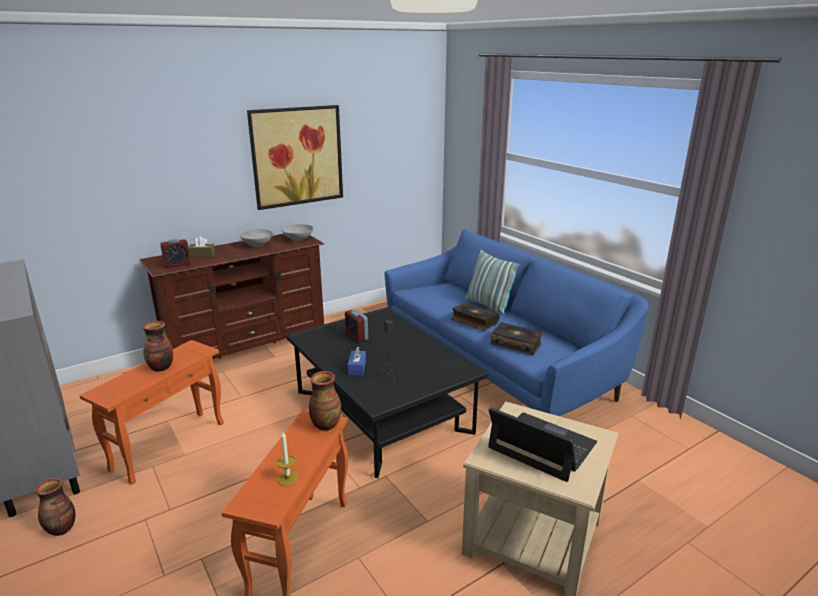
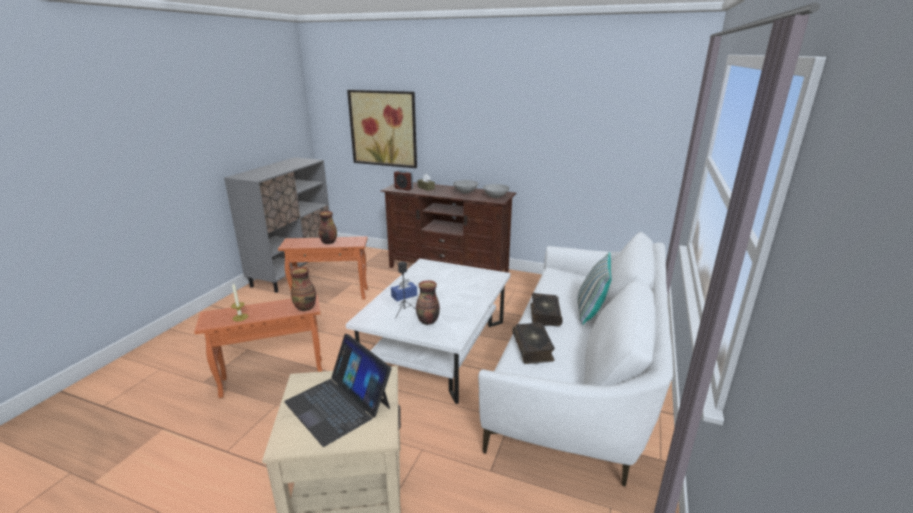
camera: 55 degrees right, 0 degrees up
vase [35,478,75,536] -> vase moved to [416,280,440,325]
picture [247,105,343,210] -> picture moved to [347,90,417,168]
black coffee table [286,307,488,478] -> white coffee table [346,259,510,404]
alarm clock [345,309,368,342] -> none
blue sofa [384,229,649,416] -> white sofa [478,232,673,486]
laptop [489,407,597,482] -> laptop turned 135 degrees clockwise [284,334,391,447]

